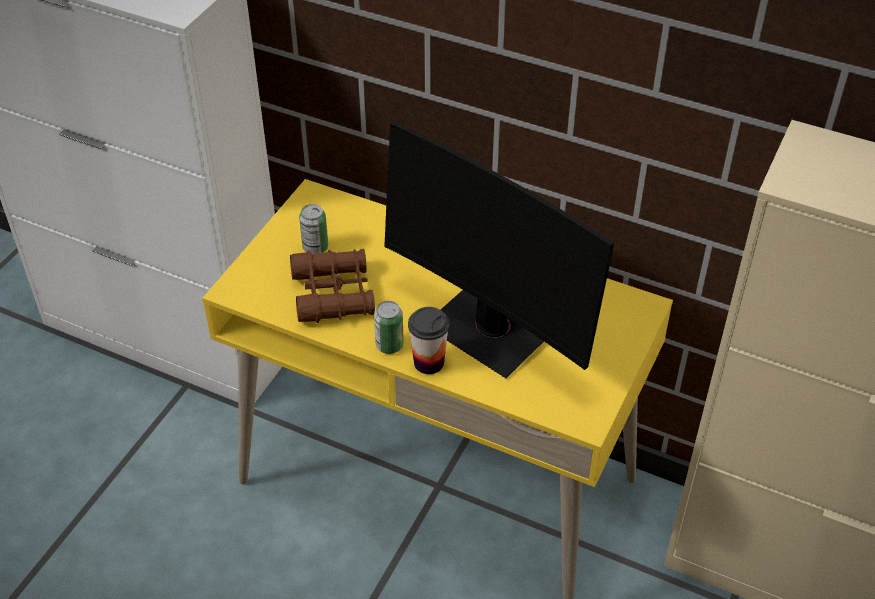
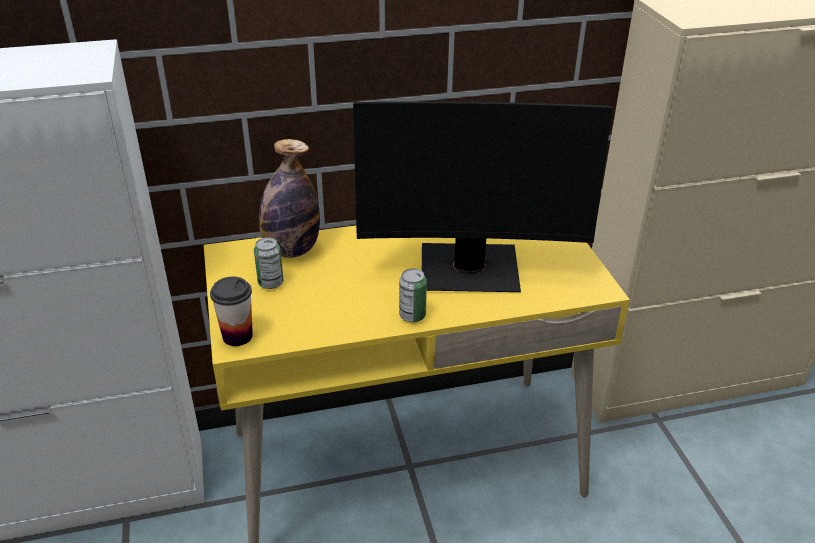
camera: 40 degrees left, 10 degrees down
brown binoculars [290,249,375,323] -> none
cup [408,307,450,374] -> cup moved to [210,276,253,346]
none -> bottle [259,139,320,258]

